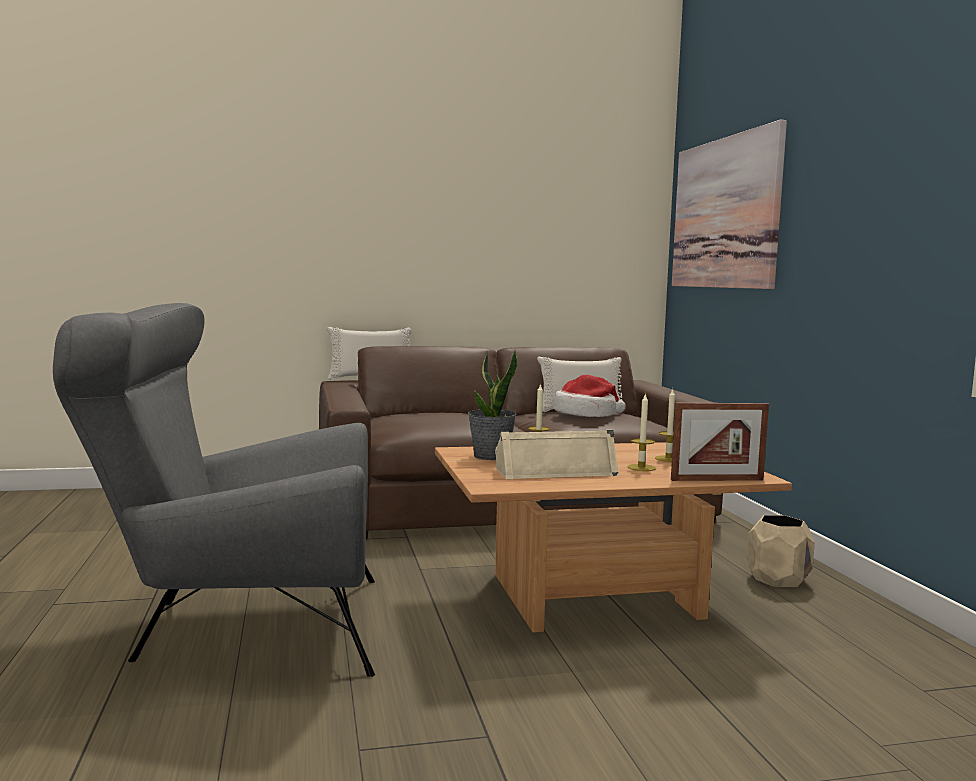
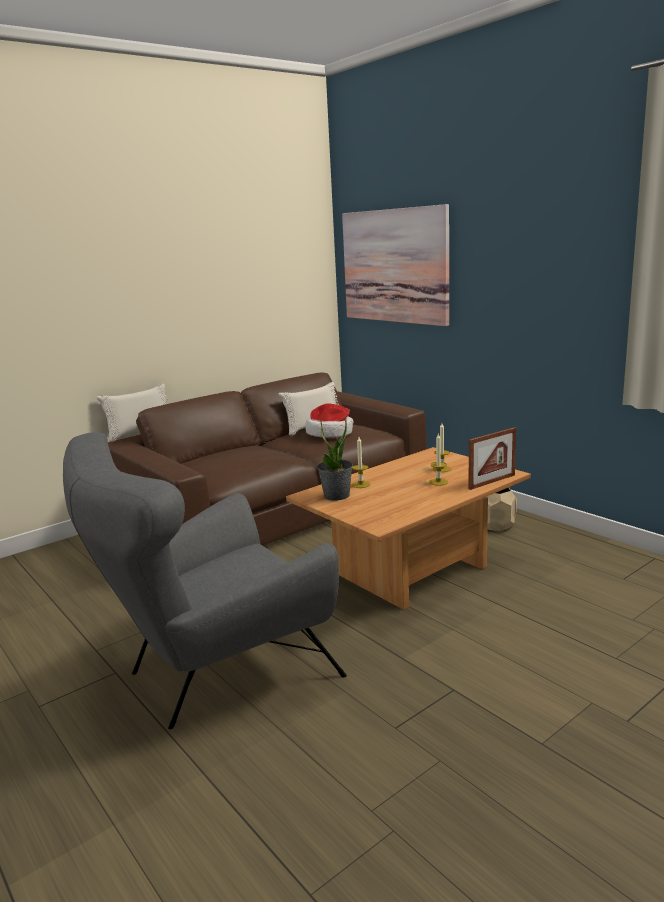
camera: 25 degrees left, 10 degrees up
beige speaker [495,430,619,480] -> none

